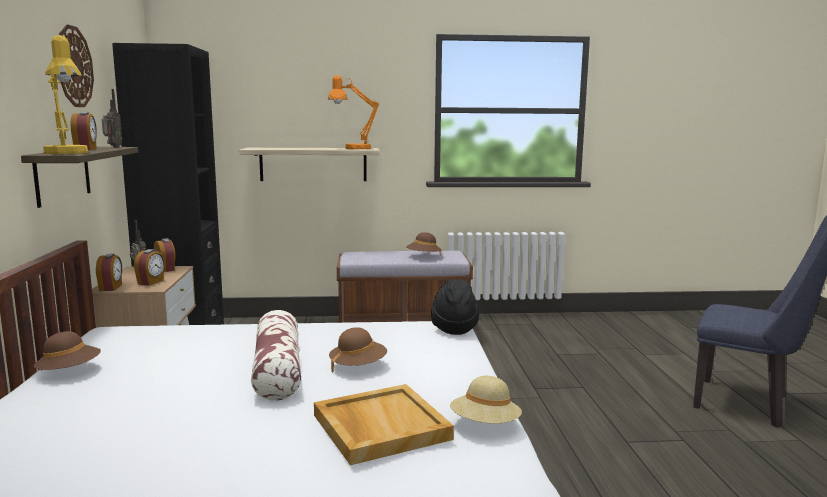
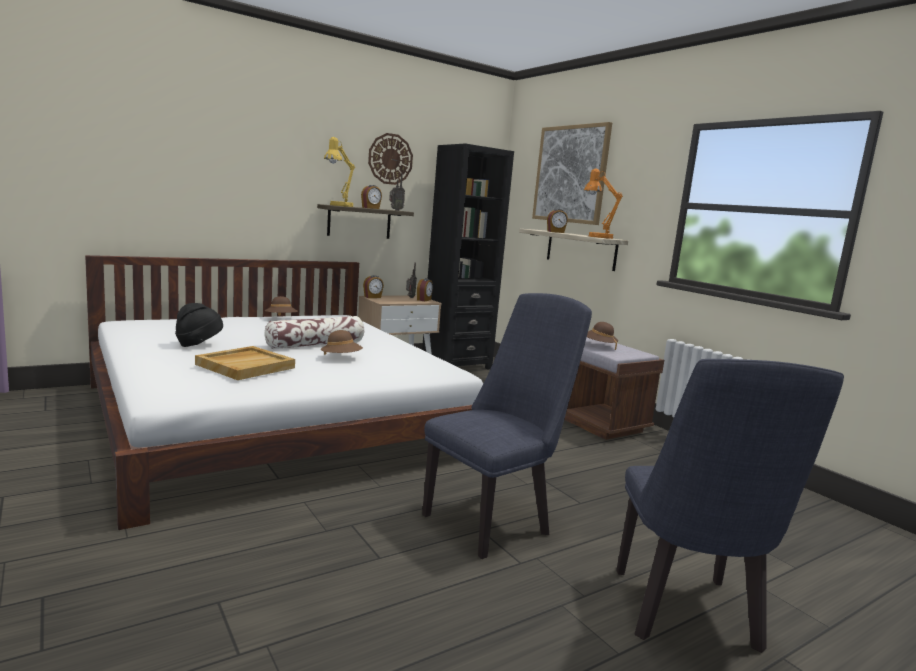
camera: 60 degrees right, 0 degrees up
alarm clock [134,249,165,286] -> alarm clock moved to [547,209,568,233]
black hat [431,279,480,335] -> black hat moved to [175,303,223,347]
beige hat [450,376,522,424] -> none
none -> blue chair [422,293,592,559]
none -> picture [532,122,612,225]

